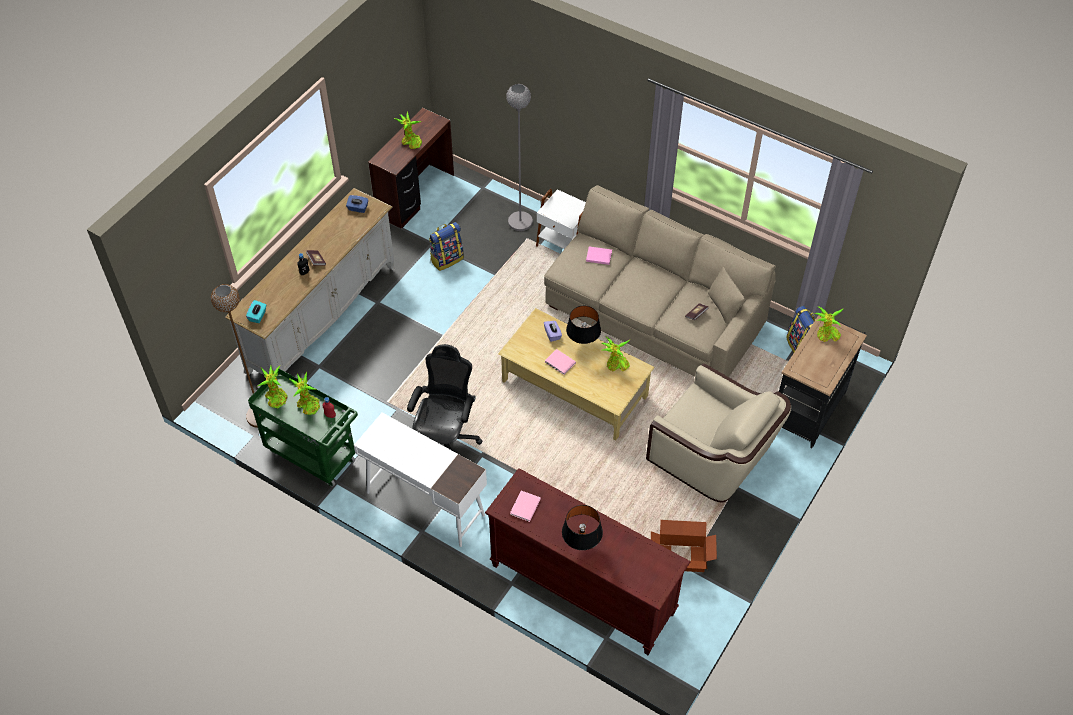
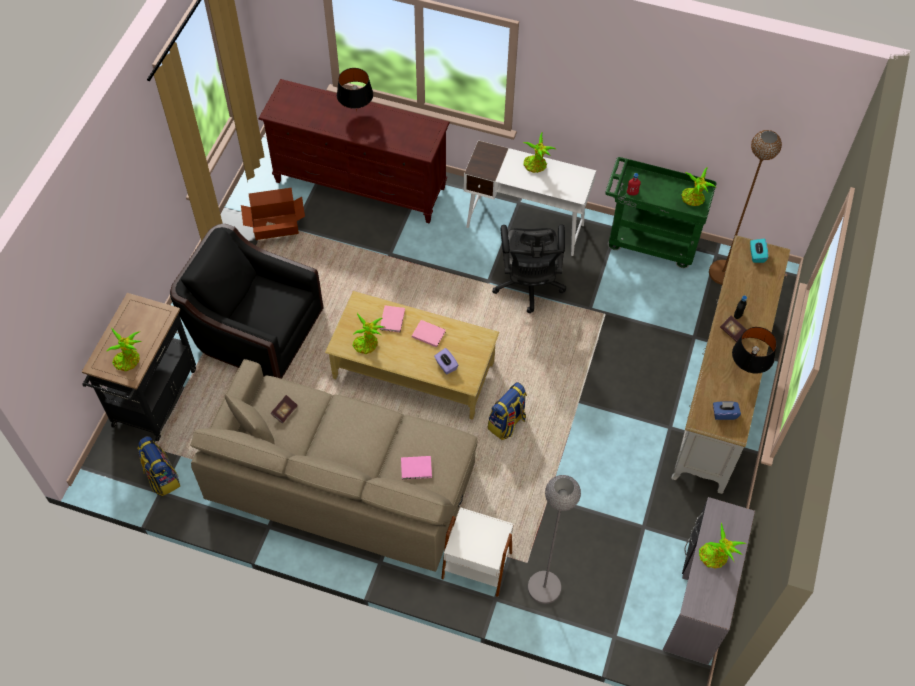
camera: 165 degrees right, 5 degrees up
potted plant [288,372,320,415] -> potted plant moved to [523,132,556,173]
brown desk [368,108,454,229] -> grey desk [662,497,755,665]
backpack [429,222,464,271] -> backpack moved to [488,382,527,440]
pink book [510,491,541,522] -> pink book moved to [380,305,405,333]
black table lamp [566,306,601,344] -> black table lamp moved to [732,327,777,373]
beige armchair [646,363,791,503] -> black armchair [170,224,323,379]

